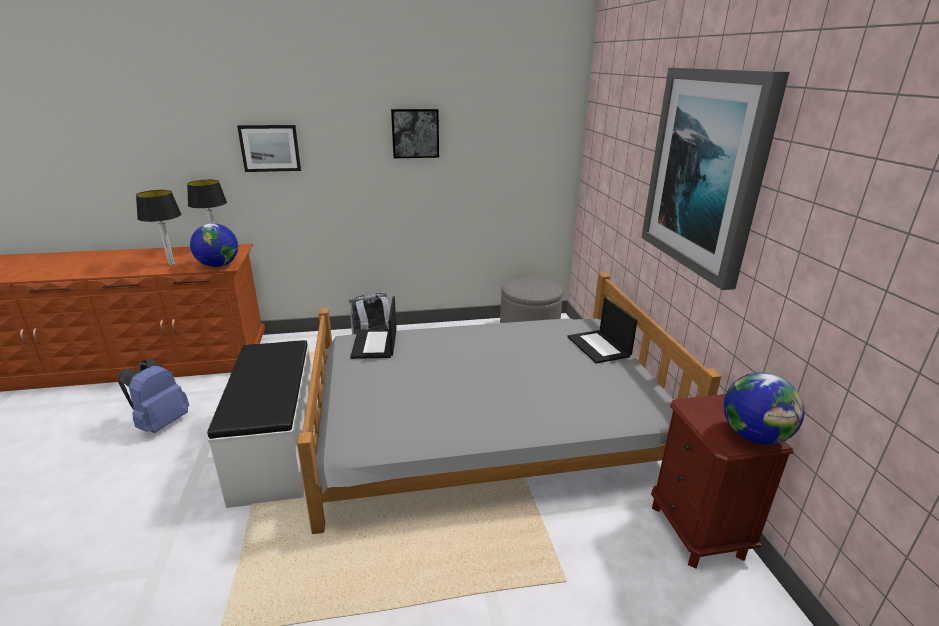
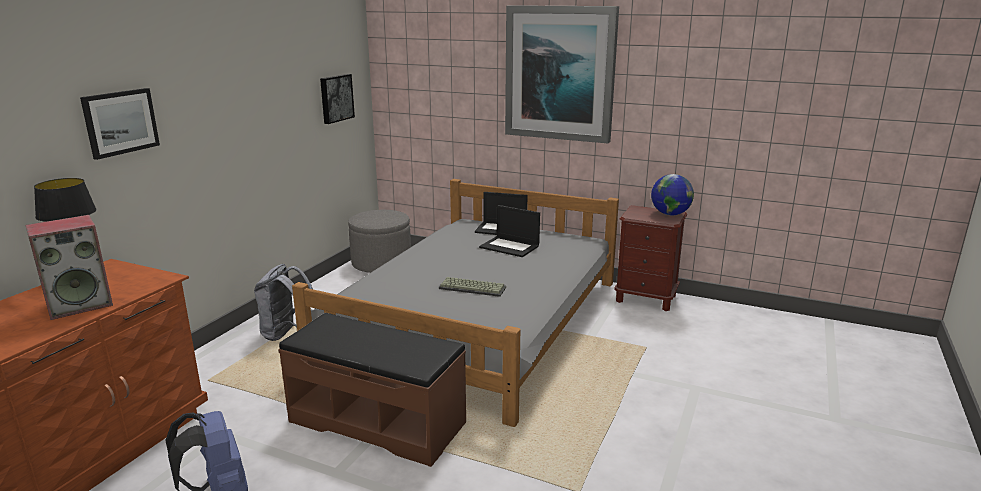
camera: 55 degrees left, 5 degrees down
table lamp [136,190,181,265] -> speaker [25,215,113,320]
globe [190,223,238,267] -> none
white bench [207,340,312,508] -> brown bench [278,313,466,467]
laptop [350,296,397,359] -> laptop moved to [479,205,540,257]
picture [391,109,439,158] -> picture moved to [320,74,355,124]
none -> keyboard [439,277,506,297]

